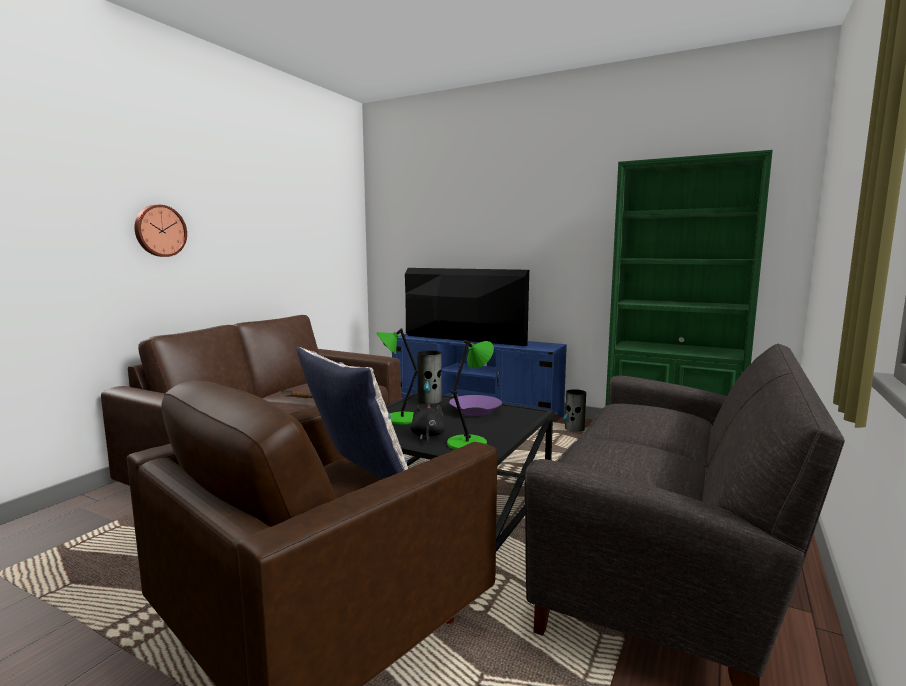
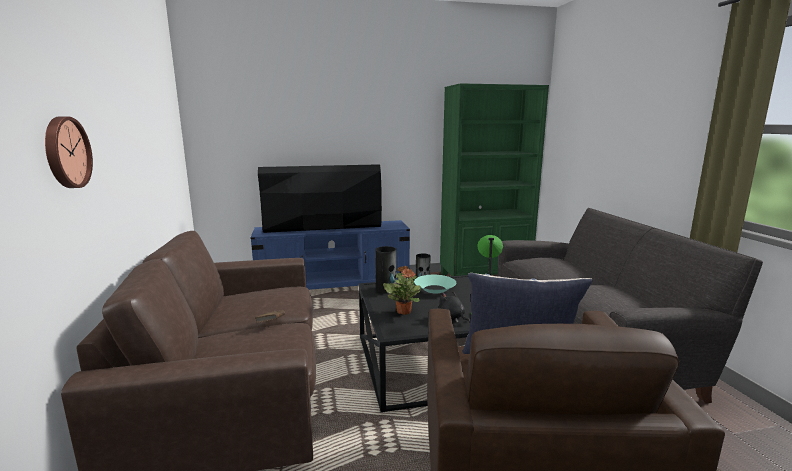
camera: 40 degrees left, 5 degrees up
green table lamp [377,328,418,425] -> potted plant [383,266,421,315]
purple bowl [449,395,502,416] -> turquoise bowl [414,275,456,293]

